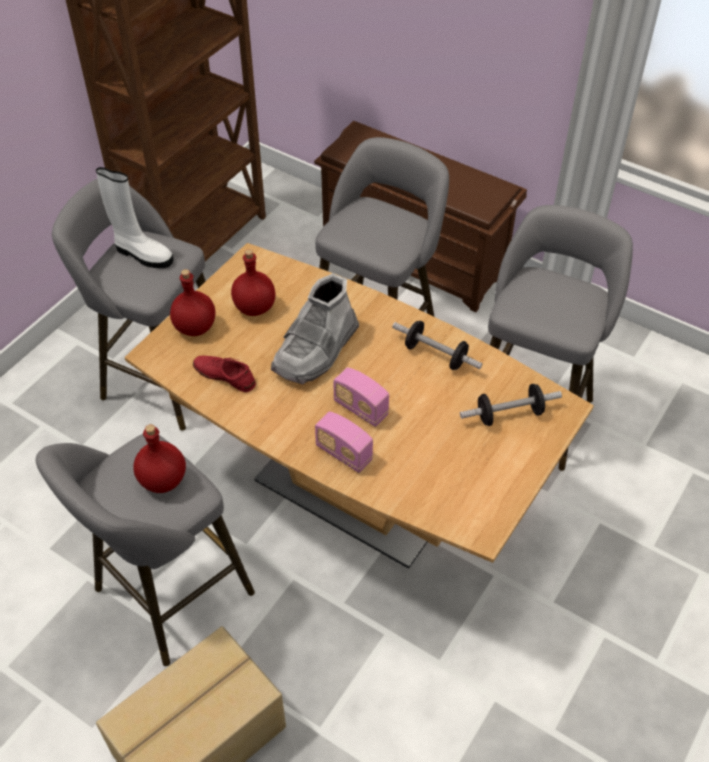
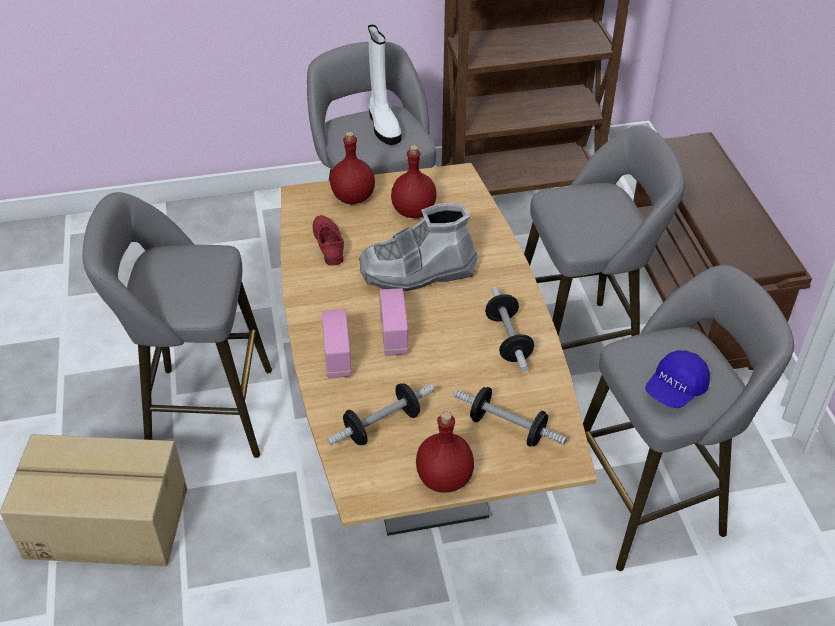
camera: 45 degrees right, 5 degrees down
red bottle [133,424,186,493] -> red bottle moved to [416,411,474,493]
none -> dumbbell [327,383,434,445]
none -> blue cap [645,350,710,408]

